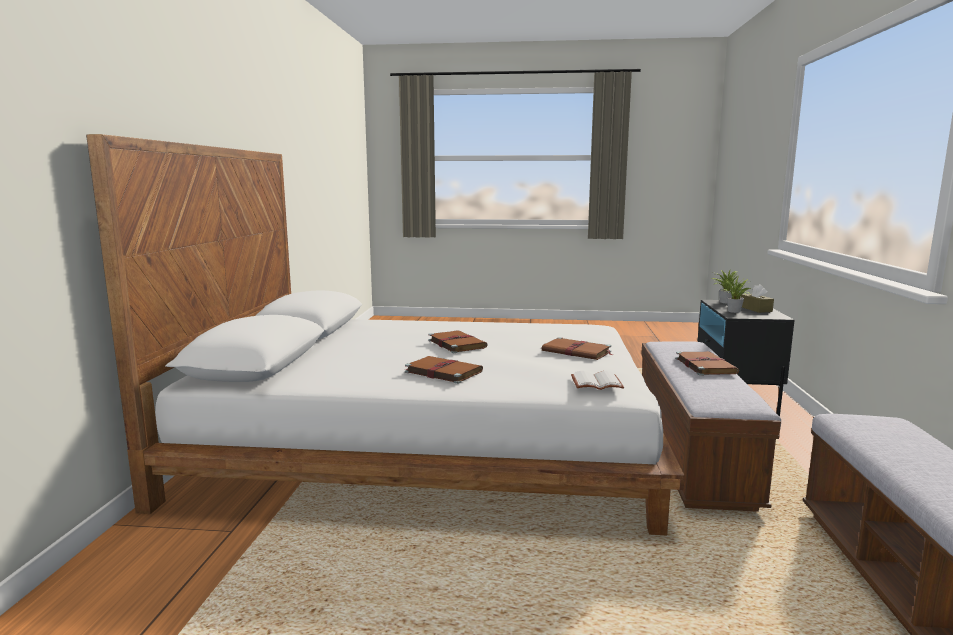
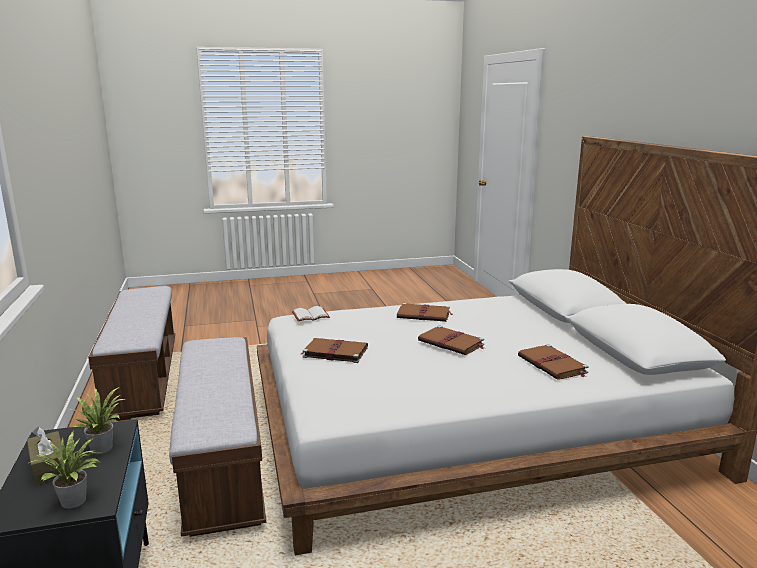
camera: 160 degrees right, 5 degrees up
brown book [675,351,739,375] -> brown book moved to [518,344,588,380]

